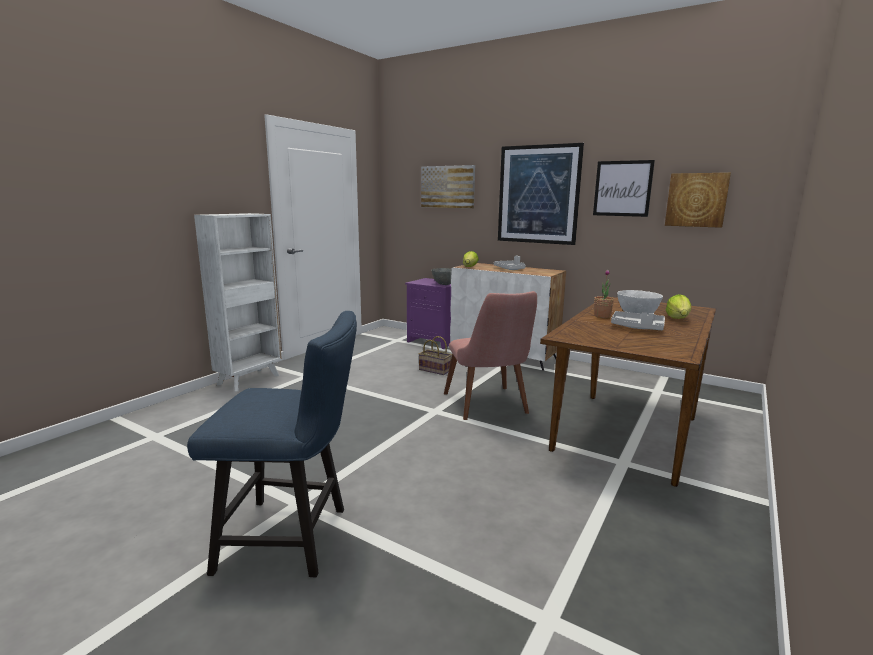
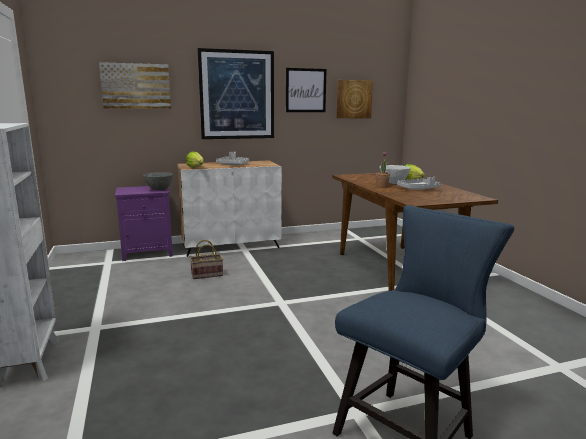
camera: 50 degrees left, 0 degrees up
pink chair [444,291,537,420] -> none

